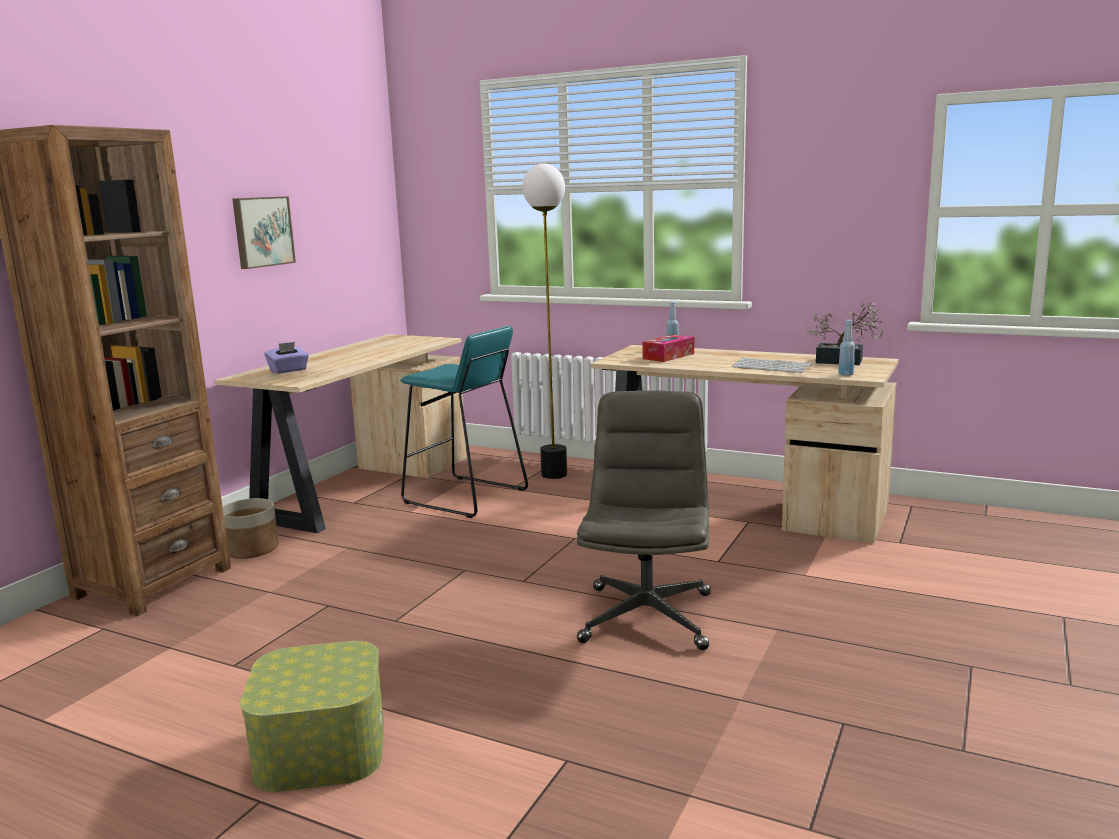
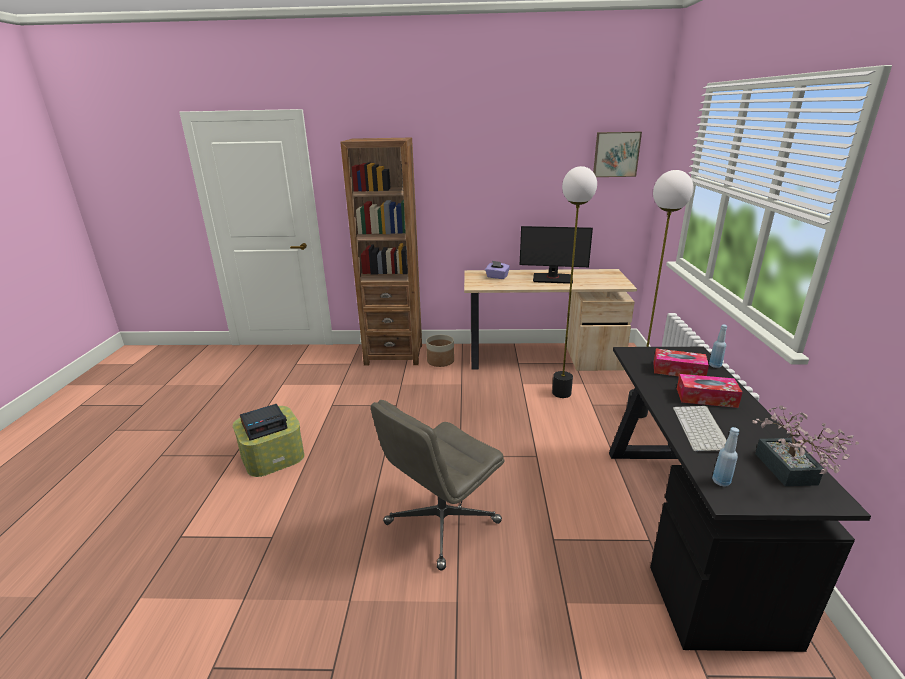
camera: 65 degrees right, 10 degrees up
picture [232,196,296,269] -> picture moved to [593,132,642,177]
turquoise stool [400,326,528,518] -> floor lamp [552,166,597,398]
grey office chair [577,390,711,650] -> grey office chair turned 150 degrees clockwise [371,400,504,570]
beige desk [591,345,899,543] -> black desk [609,347,871,652]
none -> alarm clock [240,404,287,440]
none -> monitor [520,226,593,284]
none -> tissue box [677,374,743,408]

